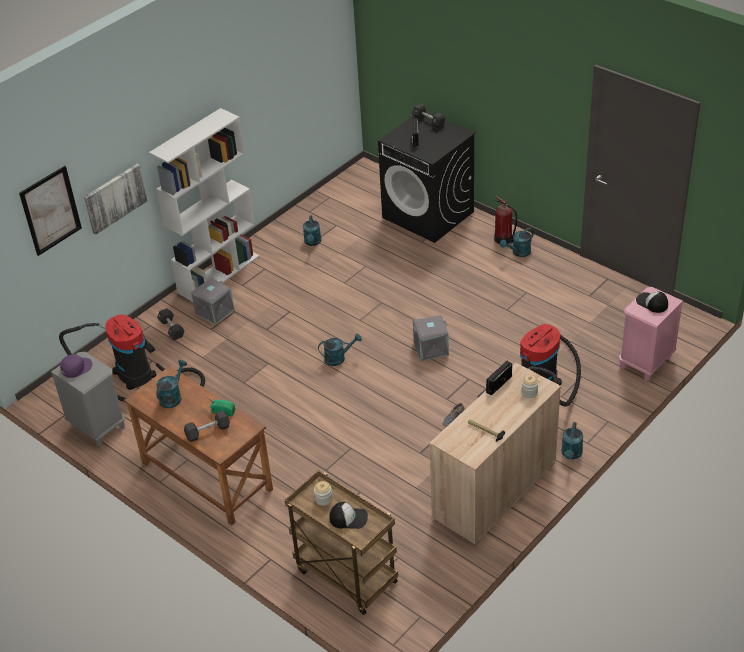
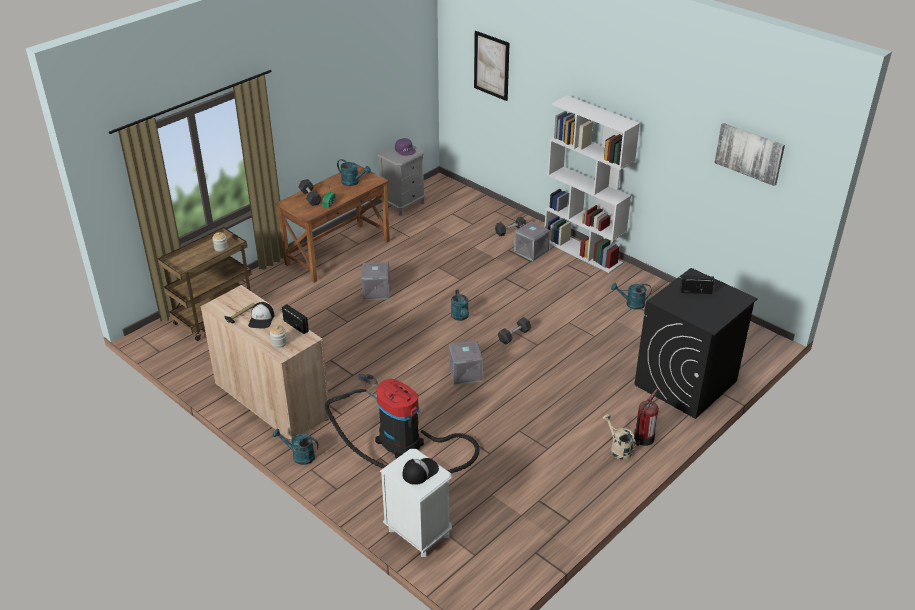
camera: 90 degrees right, 5 degrees down
vacuum cleaner [59,314,205,401] -> none
picture [84,164,148,234] -> picture moved to [714,123,785,186]
cap [329,502,368,529] -> cap moved to [248,302,274,329]
black dumbbell [412,103,446,129] -> black dumbbell moved to [498,317,532,345]
turquoise watering can [500,228,534,257] -> beige watering can [602,414,636,460]
pink nightstand [619,287,683,381] -> white nightstand [380,449,452,557]
none -> grey storage box [361,262,390,300]

